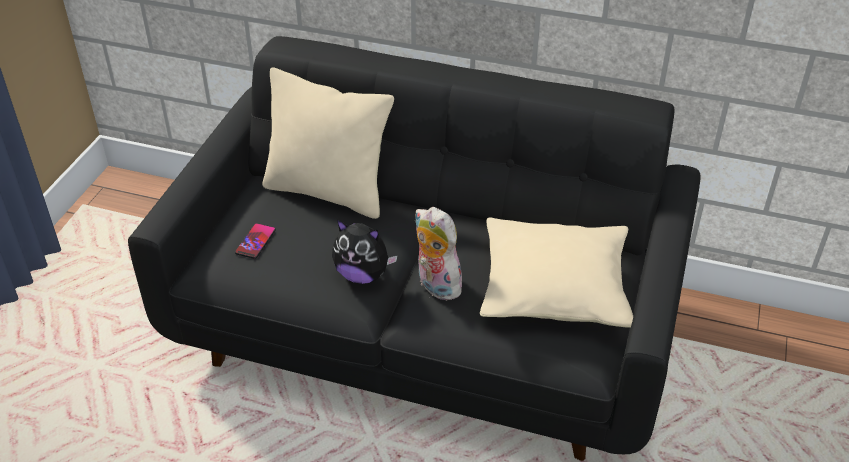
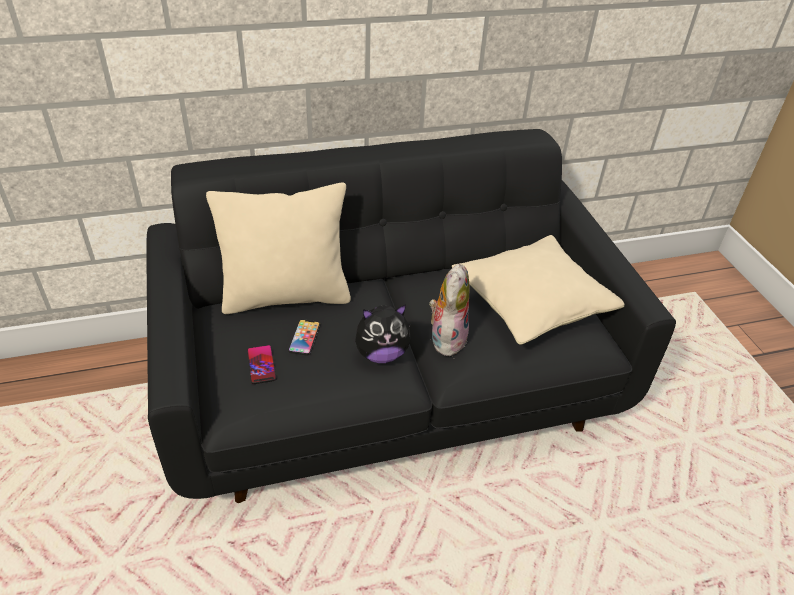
camera: 35 degrees left, 0 degrees up
plush toy [415,207,463,300] -> plush toy turned 90 degrees clockwise [429,264,470,356]
none -> phone [288,319,320,356]

